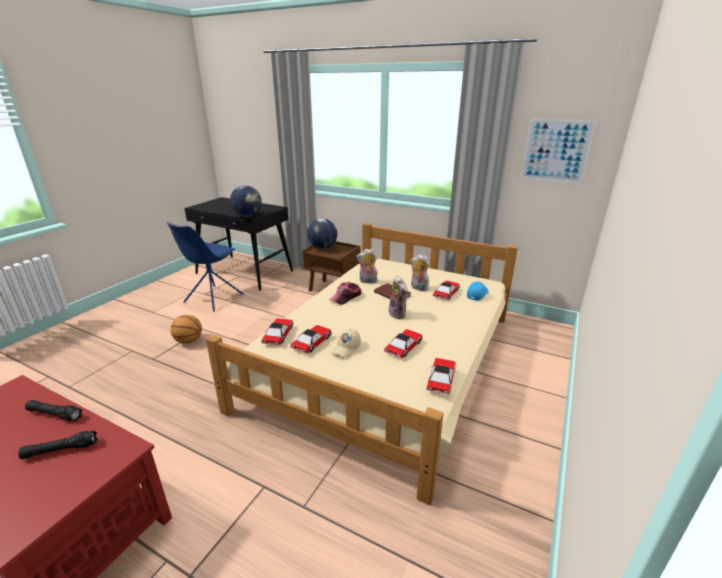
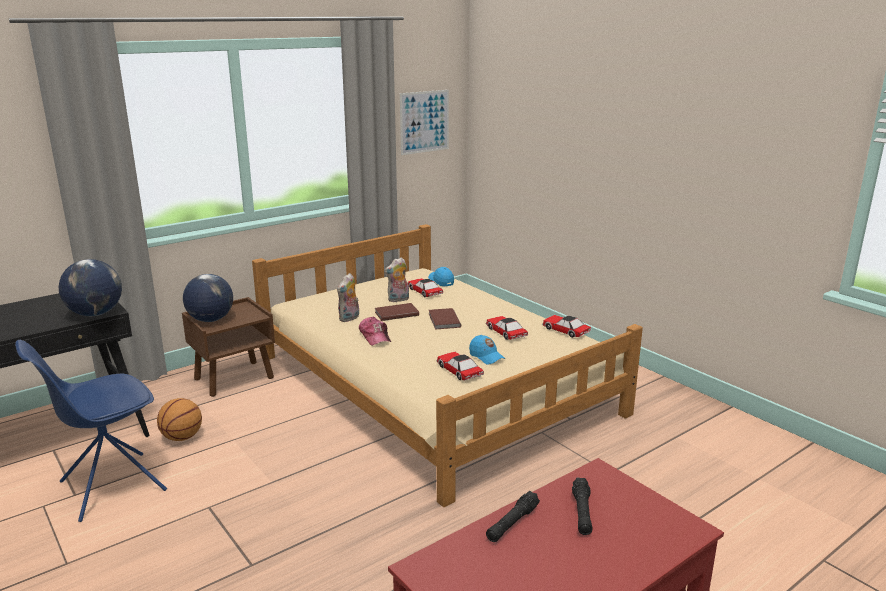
camera: 65 degrees left, 5 degrees down
blue chair [167,222,244,312] -> blue chair turned 90 degrees clockwise [15,340,167,522]
basketball [170,315,202,344] -> basketball moved to [157,398,202,441]
toy car [261,319,293,346] -> none
beige cap [332,329,361,358] -> blue cap [469,335,506,364]
plush toy [389,276,408,319] -> brown book [429,308,461,330]

